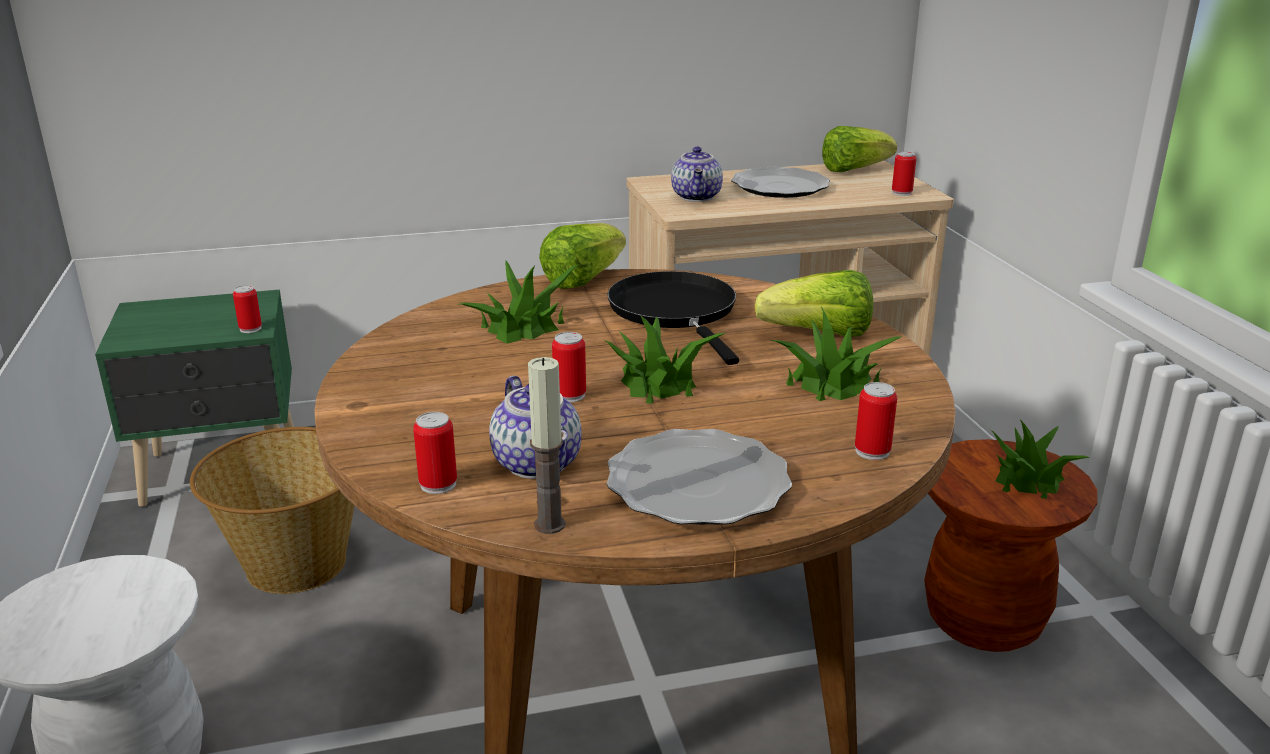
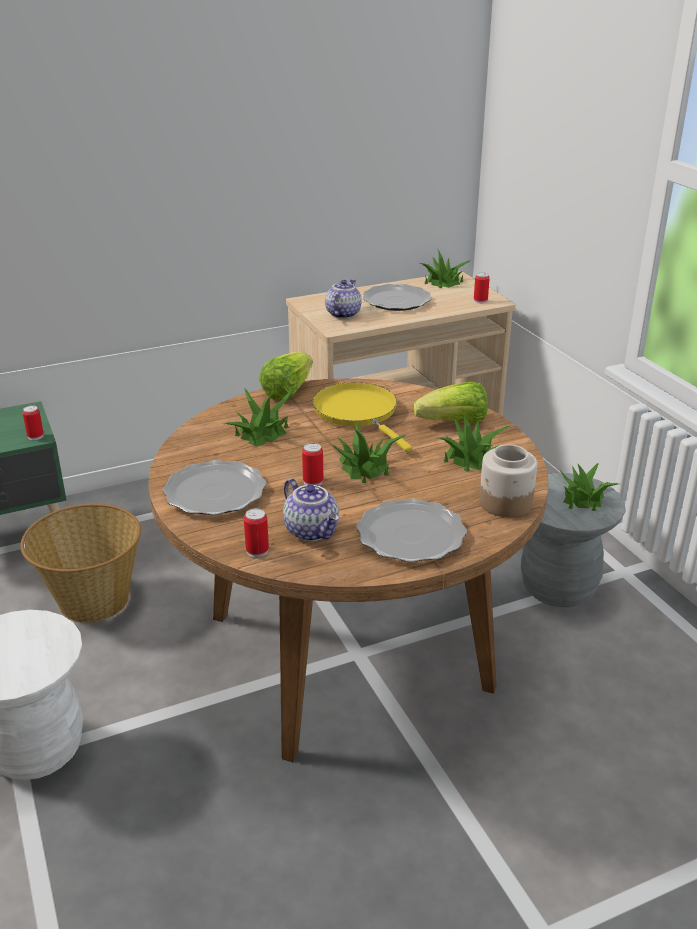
camera: 10 degrees left, 5 degrees up
candle [528,357,566,534] -> none
black frying pan [607,271,739,365] -> yellow frying pan [312,382,412,452]
teapot [671,147,723,202] -> teapot turned 150 degrees counterclockwise [325,279,362,319]
lettuce [822,126,897,172] -> potted plant [420,250,469,288]
can [855,382,897,460] -> jar [479,445,537,517]
brown stool [924,439,1098,652] -> grey stool [521,473,626,607]
none -> plate [163,460,267,515]

